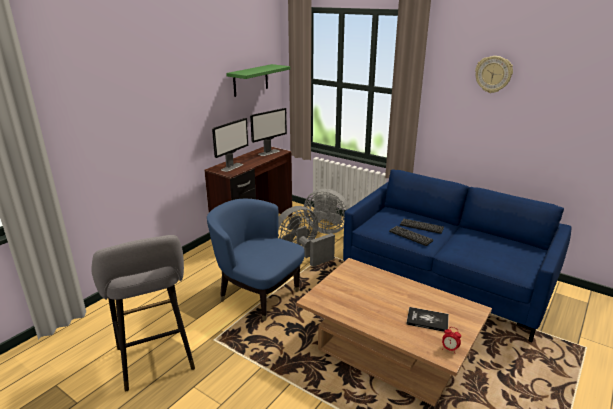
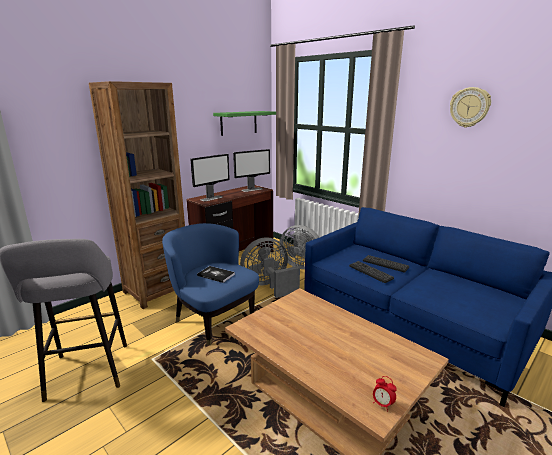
camera: 10 degrees right, 5 degrees down
book [406,307,449,332] -> book moved to [197,266,235,283]
none -> brown bookcase [89,81,185,309]

